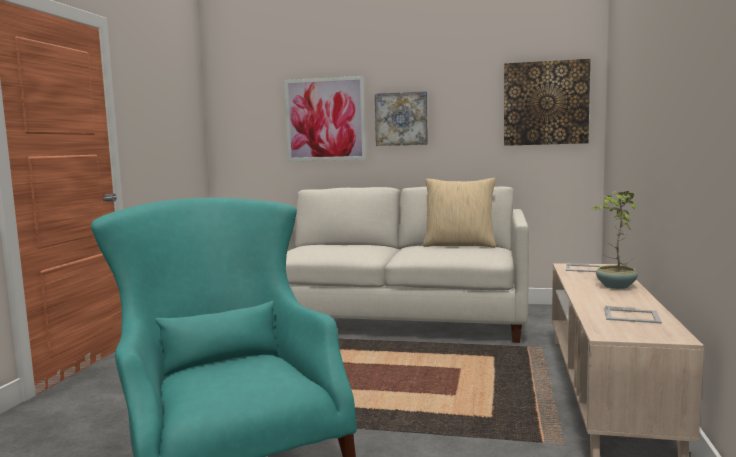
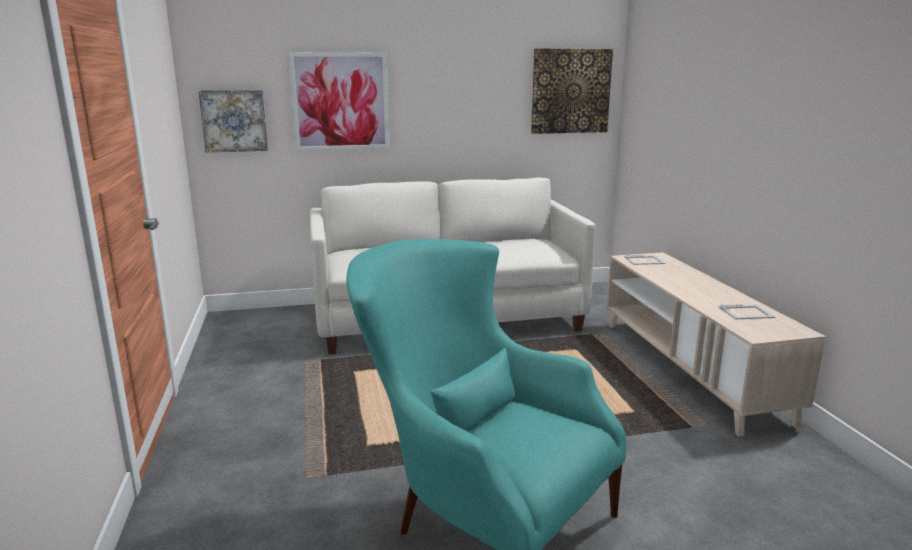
camera: 25 degrees left, 10 degrees up
picture [375,91,428,146] -> picture moved to [198,90,268,152]
beige pillow [423,178,496,248] -> none
potted plant [592,191,638,289] -> none

